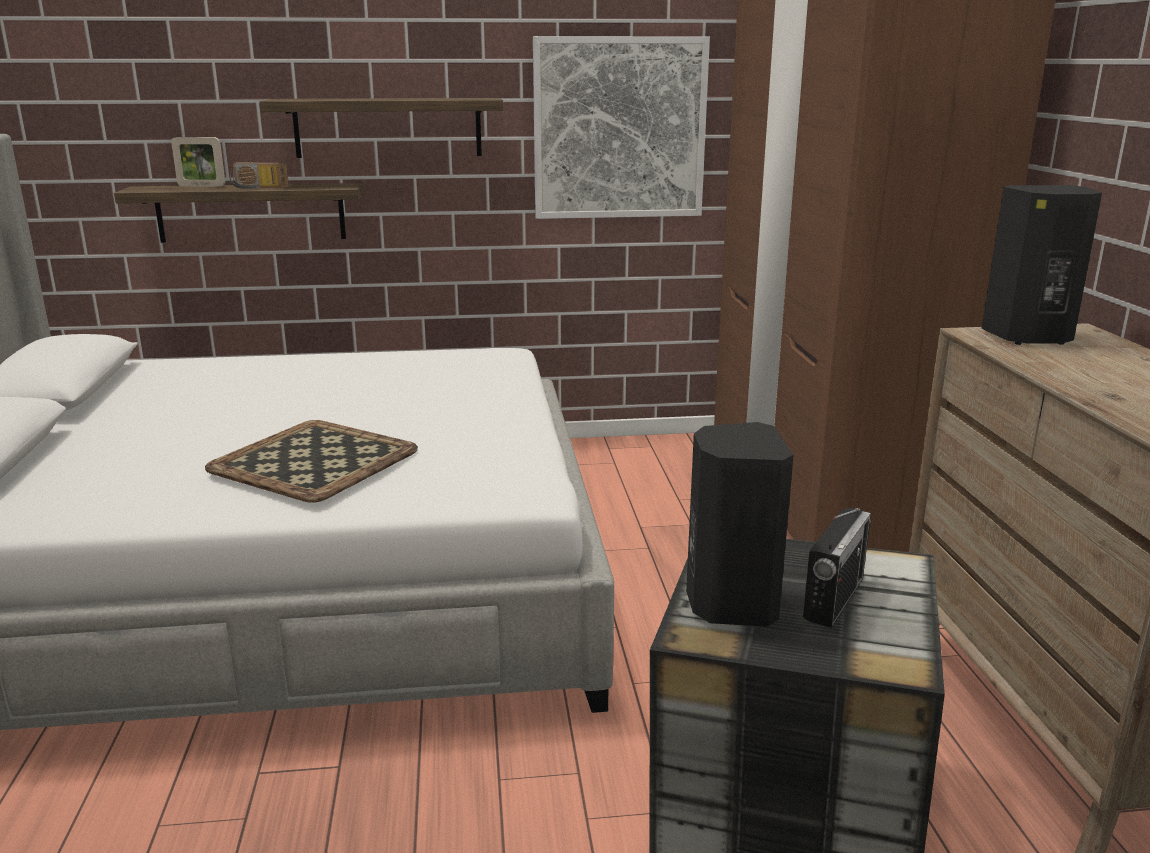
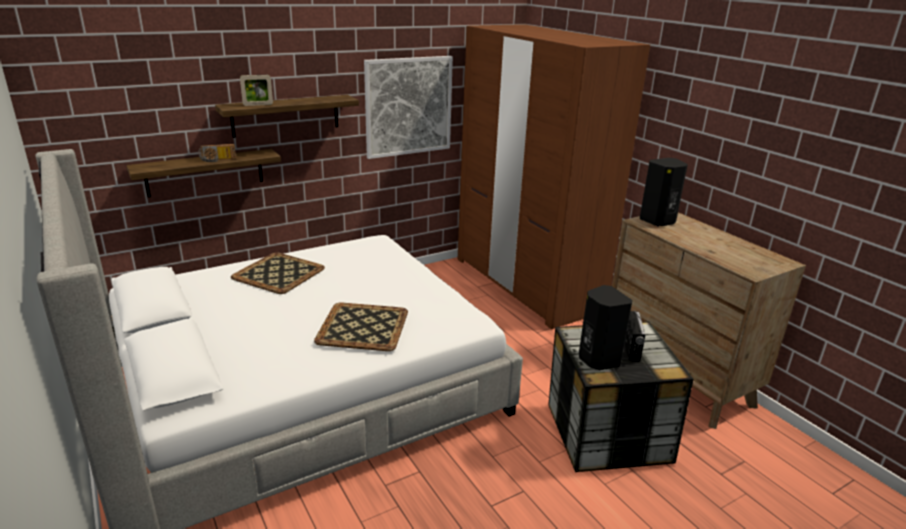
camera: 25 degrees left, 5 degrees up
picture frame [171,137,225,187] -> picture frame moved to [240,75,273,106]
none -> tray [231,252,325,294]

